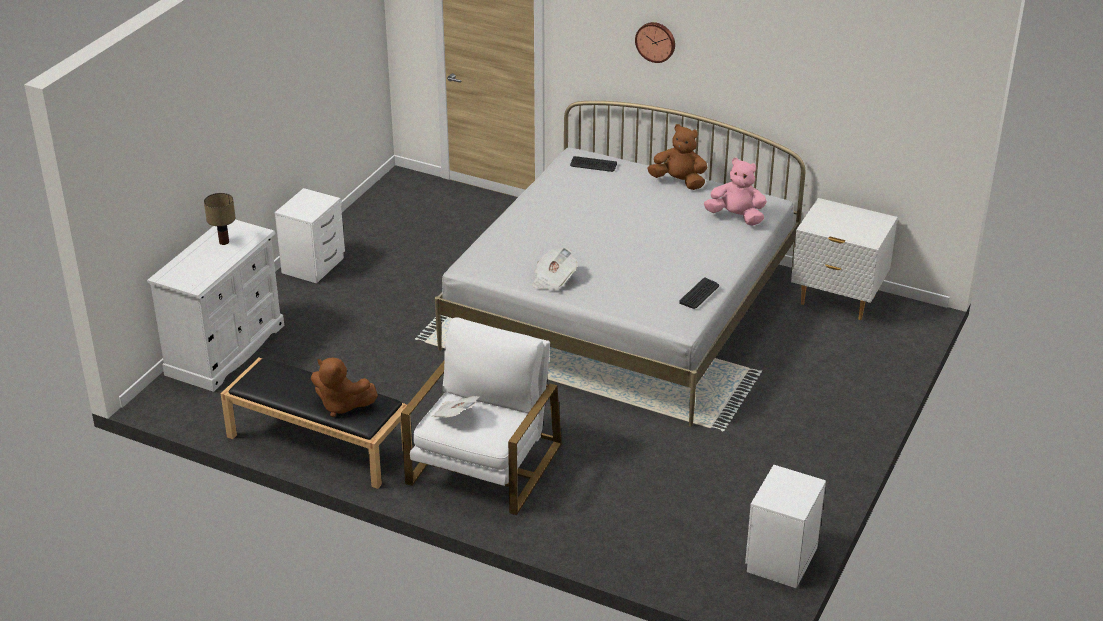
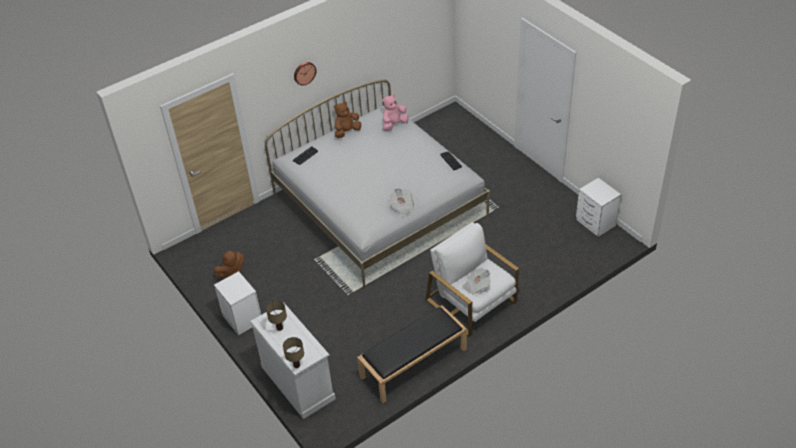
camera: 60 degrees left, 10 degrees up
brown plush toy [311,358,378,417] -> brown plush toy moved to [214,251,244,278]
white nightstand [791,198,898,320] -> none
none -> table lamp [283,337,304,368]

